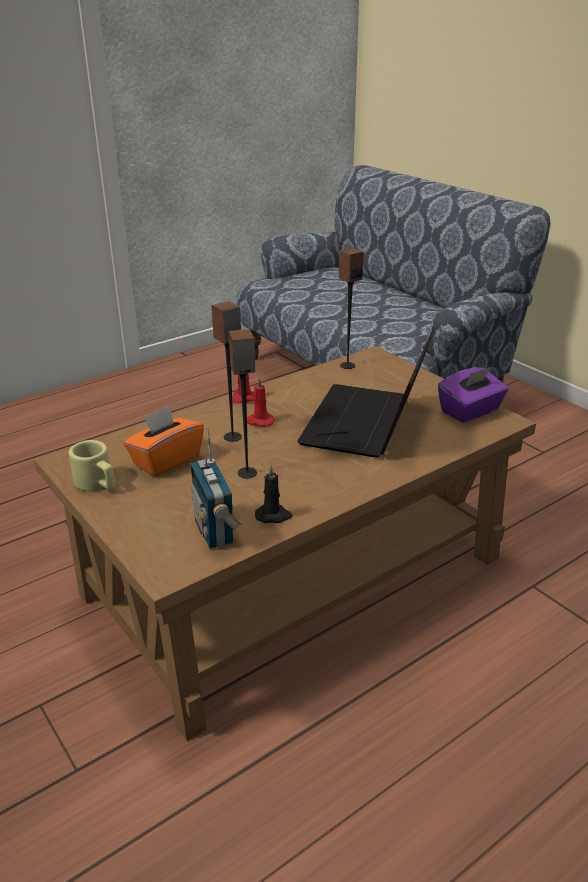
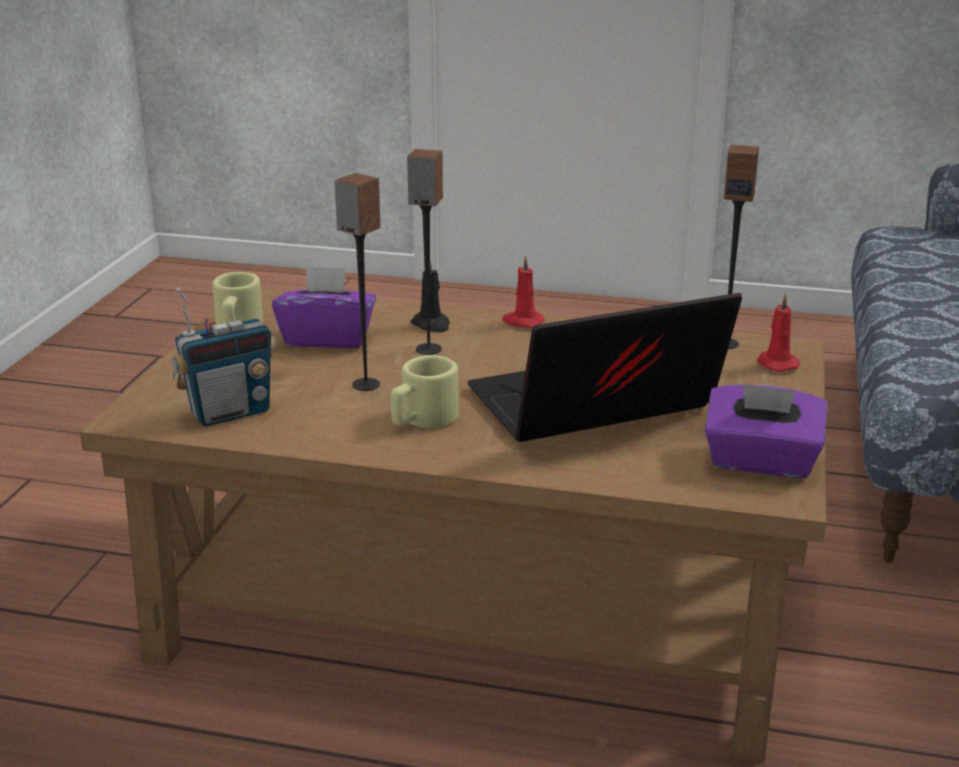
camera: 50 degrees right, 5 degrees down
orange tissue box [124,406,204,477] -> purple tissue box [272,266,376,348]
radio [190,428,242,549] -> radio turned 150 degrees counterclockwise [172,288,277,427]
red candle [247,377,275,427] -> red candle moved to [757,293,800,372]
black candle [255,465,293,523] -> black candle moved to [411,259,450,332]
none -> beige mug [391,355,459,428]

